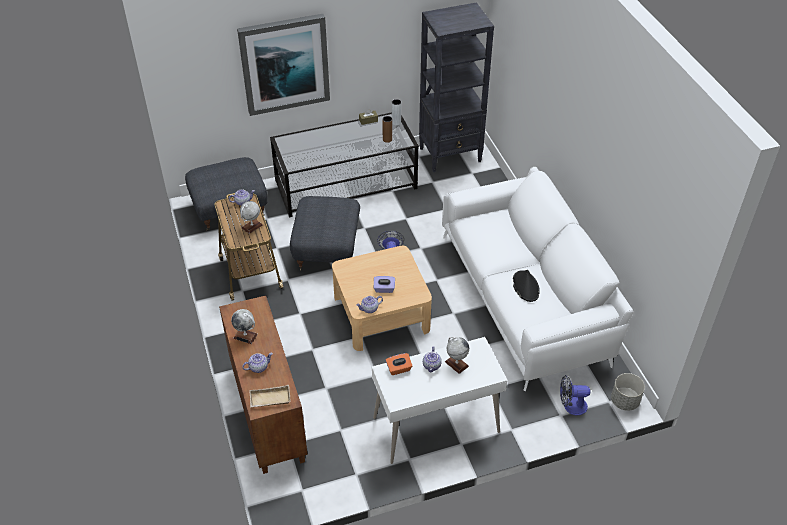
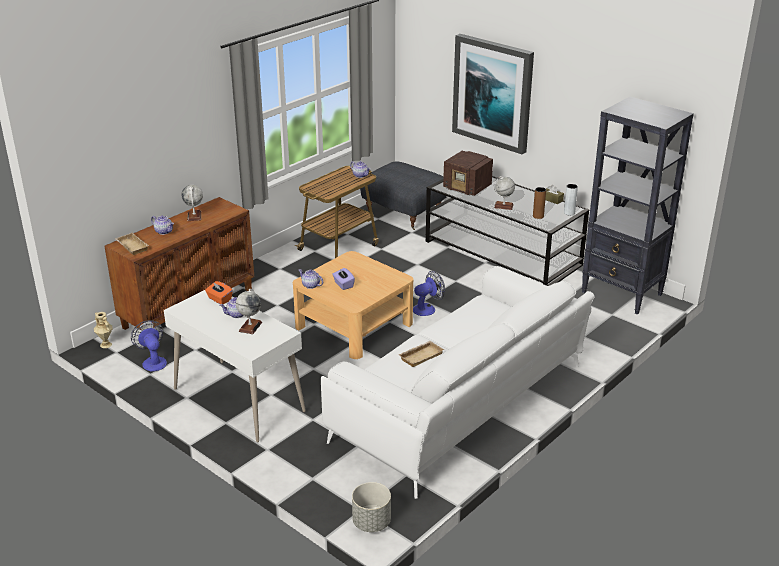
camera: 60 degrees right, 15 degrees down
globe [240,201,263,234] -> globe moved to [494,176,515,210]
grey ottoman [290,196,360,271] -> none
black hat [513,270,540,302] -> beige tray [399,341,444,367]
fan [560,375,591,415] -> fan moved to [131,320,167,371]
none -> beige vase [94,312,113,348]
none -> radio [443,151,493,196]

